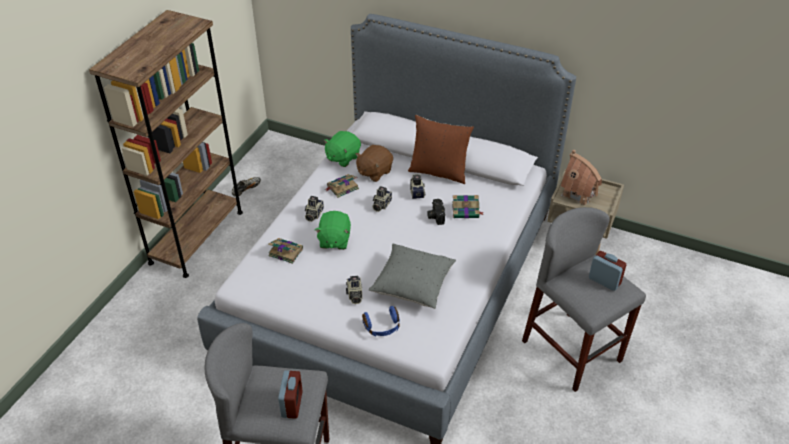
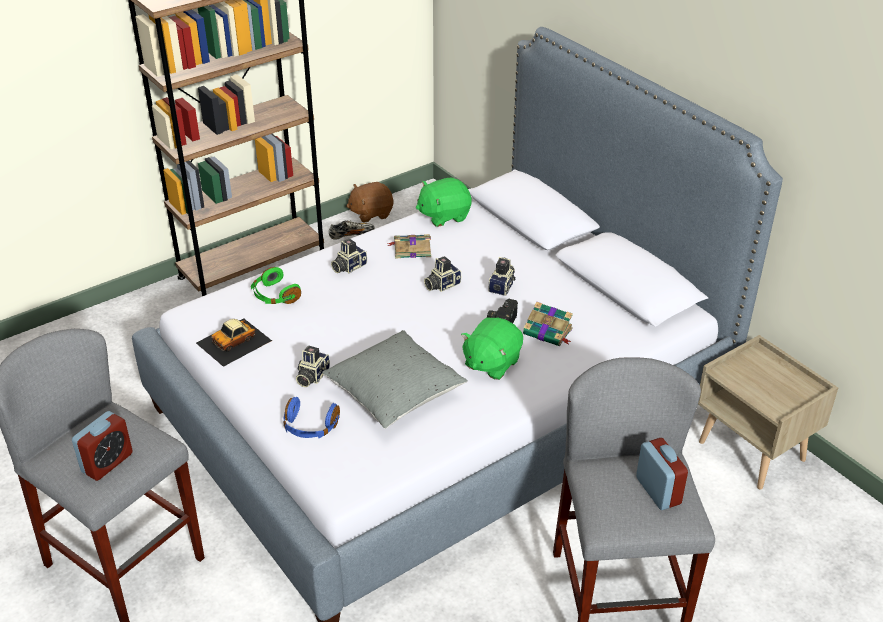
camera: 30 degrees right, 5 degrees down
book [268,238,303,264] -> green headphones [251,267,301,304]
green plush toy [315,211,351,250] -> green plush toy moved to [461,317,523,380]
brown plush toy [355,145,393,182] -> brown plush toy moved to [346,182,393,223]
brown pillow [408,115,474,184] -> none
toy house [561,150,602,205] -> none
none -> toy car [196,319,272,367]

